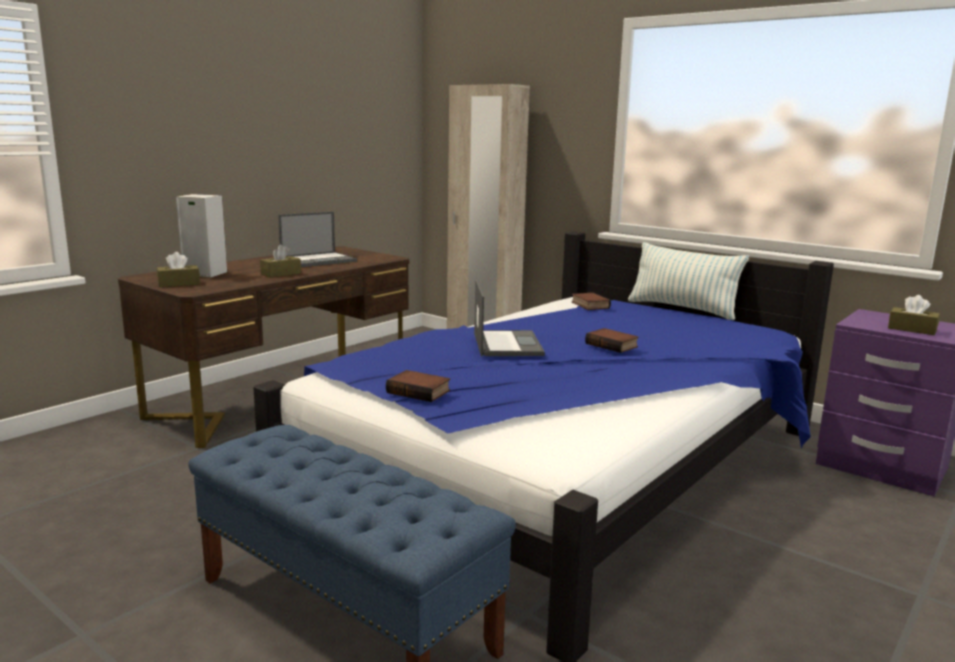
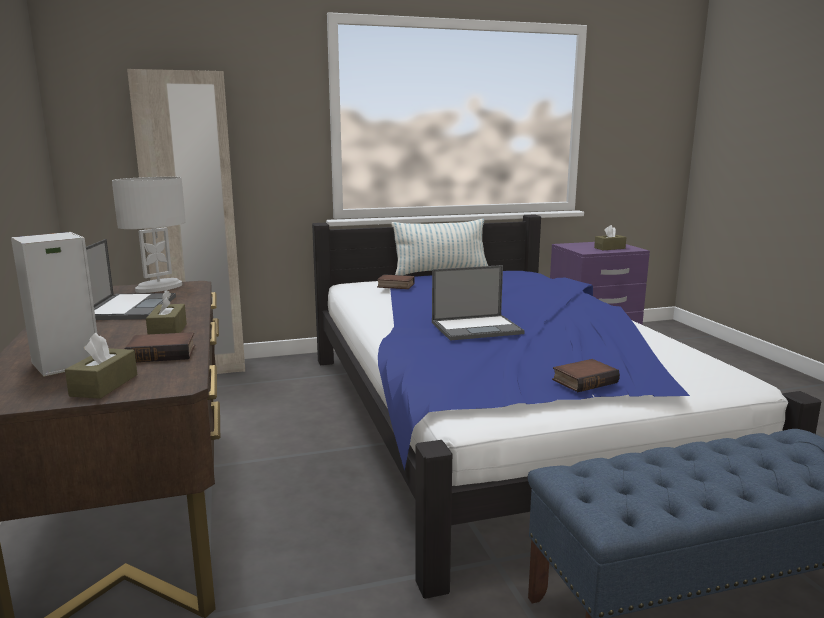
camera: 55 degrees left, 0 degrees up
laptop [474,280,545,356] -> laptop turned 135 degrees clockwise [432,265,525,341]
book [585,328,639,353] -> book moved to [125,332,195,362]
none -> white table lamp [112,177,186,293]

